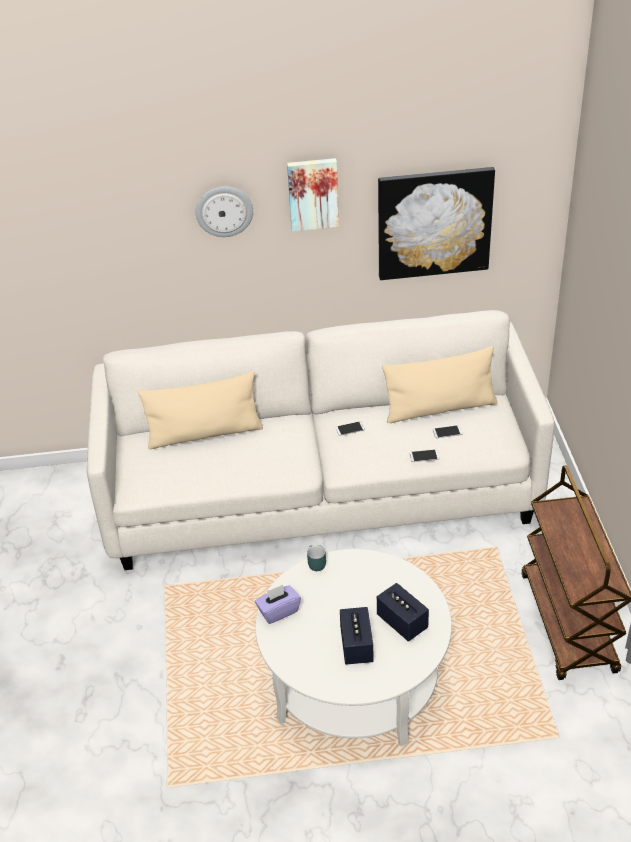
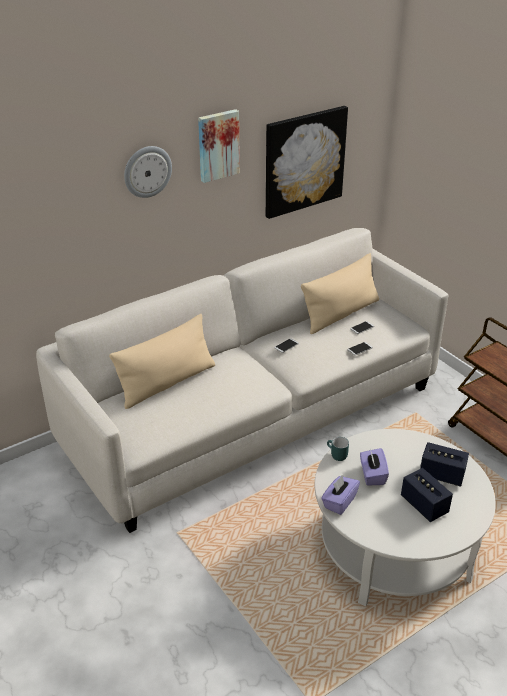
camera: 30 degrees left, 5 degrees down
none -> purple tissue box [360,448,389,485]

